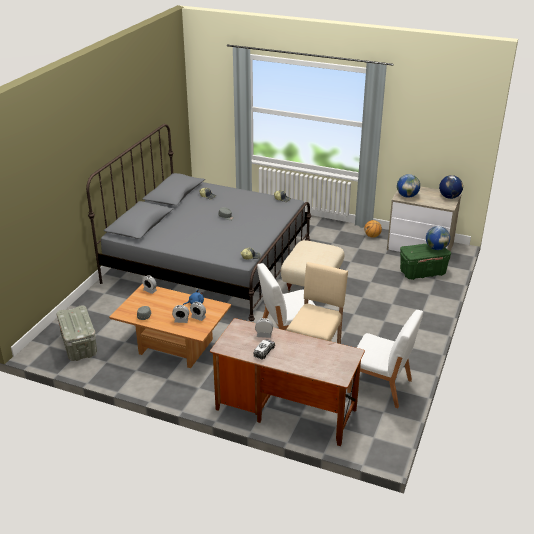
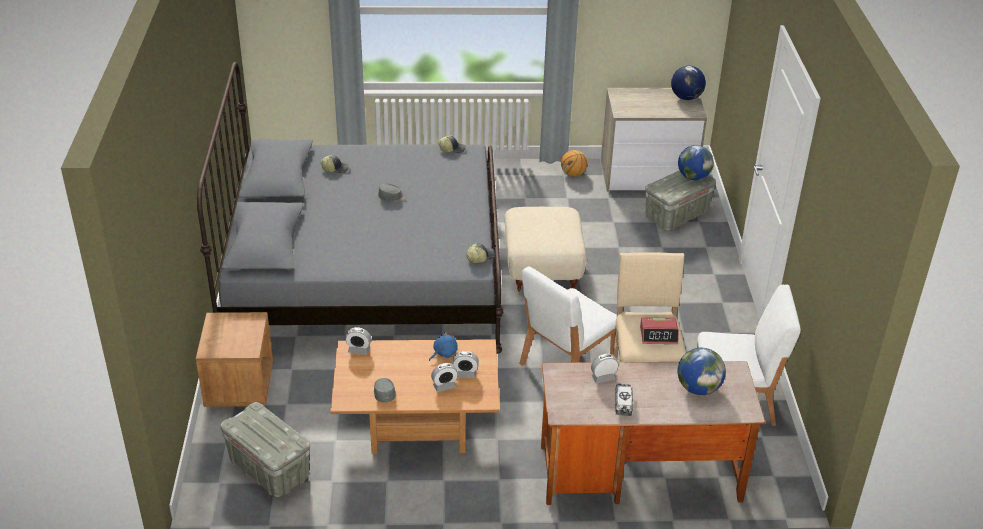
camera: 25 degrees left, 5 degrees up
globe [397,174,420,198] -> globe moved to [678,348,726,395]
green storage box [400,243,451,280] -> grey storage box [645,170,716,230]
none -> brown nightstand [196,312,273,407]
none -> alarm clock [640,317,679,344]

